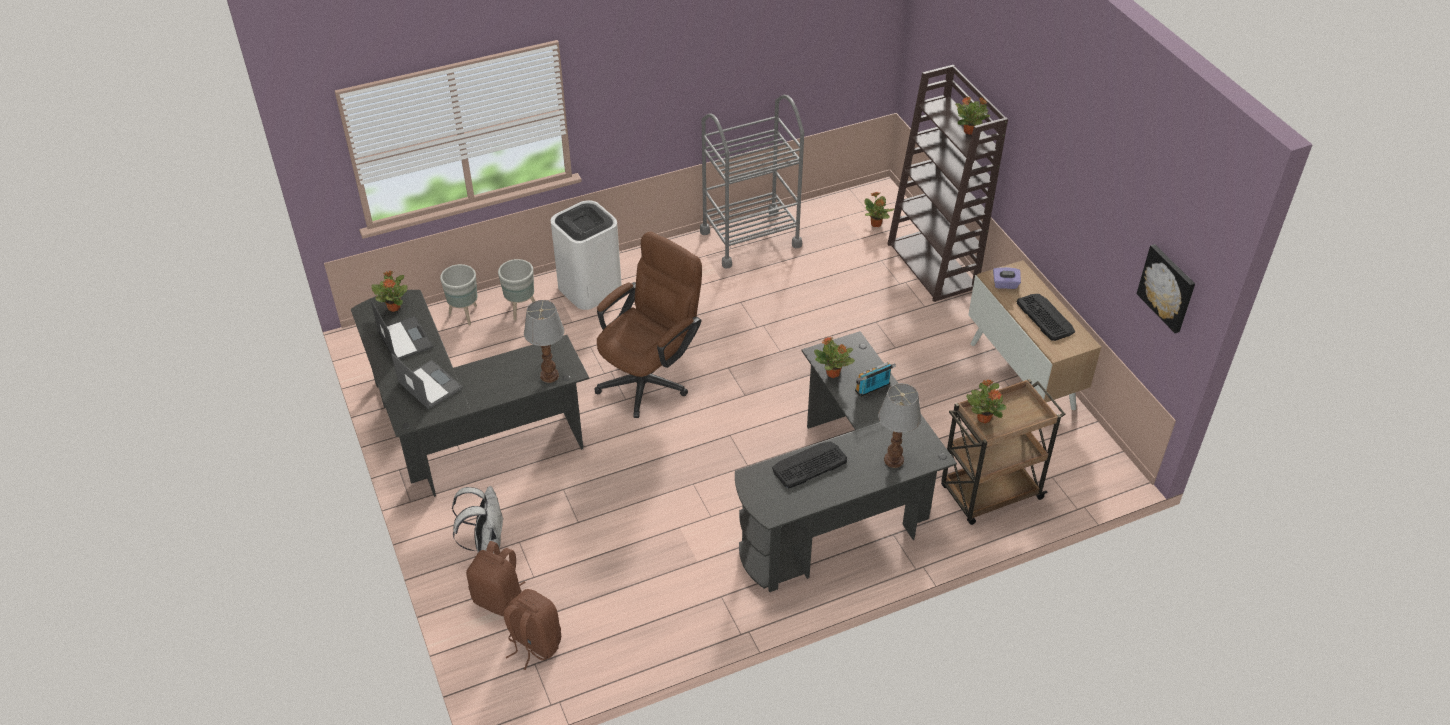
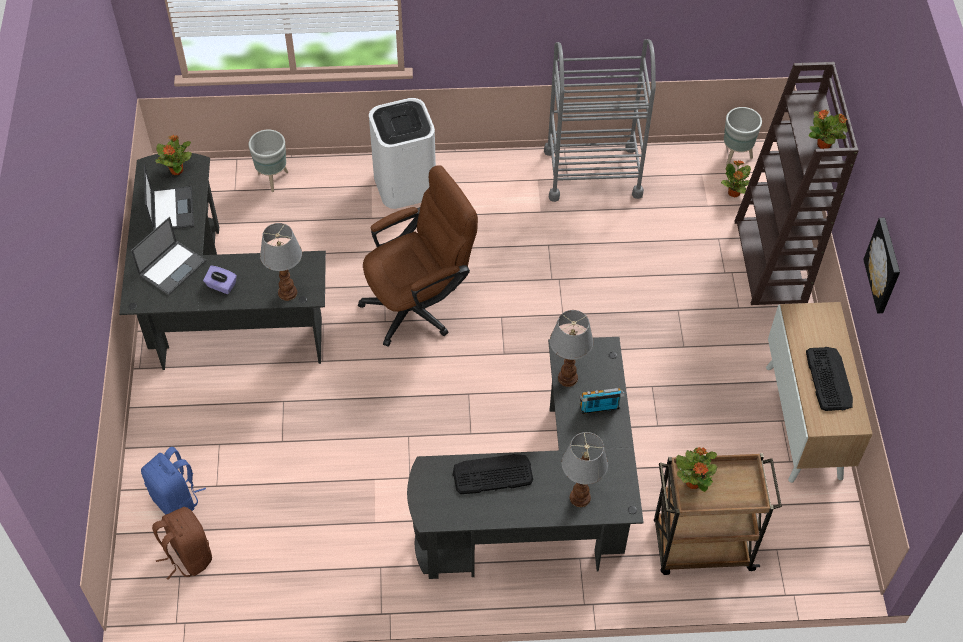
camera: 20 degrees right, 10 degrees up
laptop [391,354,463,409] -> laptop turned 60 degrees clockwise [131,217,206,296]
white backpack [452,486,504,553] -> none
brown backpack [466,541,525,617] -> blue backpack [141,447,206,514]
grey planter [498,259,535,320] -> grey planter moved to [724,107,762,166]
potted plant [814,337,855,378] -> table lamp [550,310,594,387]
purple tissue box [993,267,1021,289] -> purple tissue box moved to [203,266,237,294]
picture [1137,244,1195,333] -> picture moved to [863,218,900,314]

